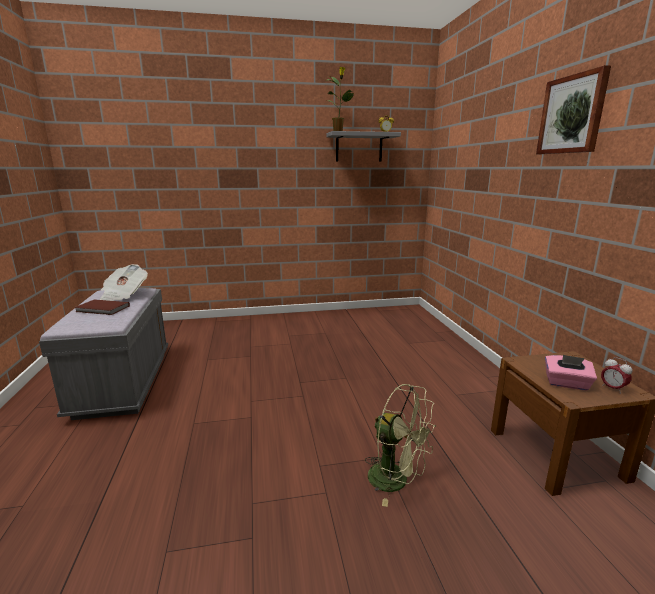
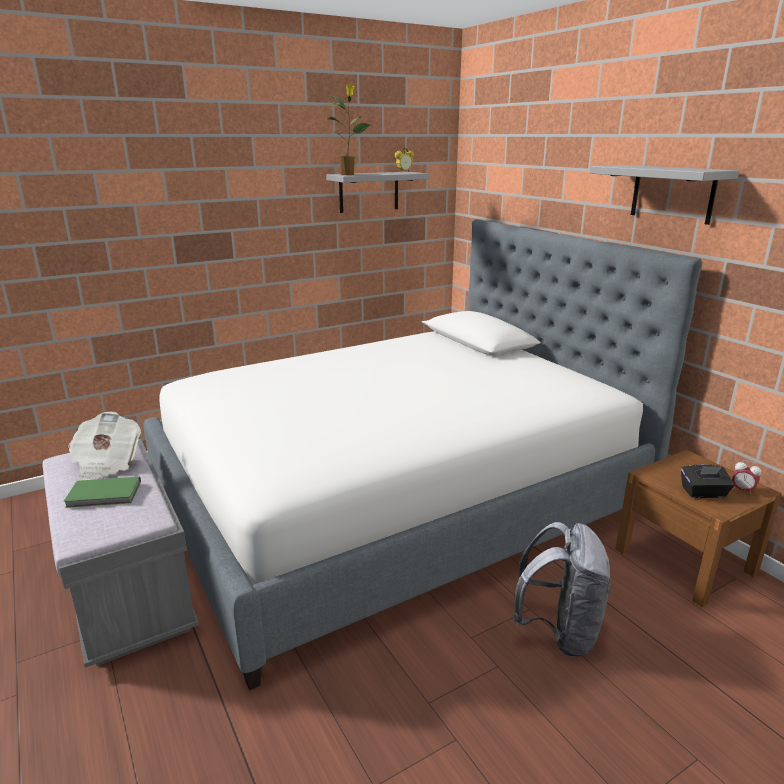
camera: 20 degrees left, 5 degrees up
brown book [74,299,130,315] -> green book [63,477,141,508]
green fan [365,384,436,507] -> grey backpack [513,522,611,657]
picture [536,65,611,154] -> grey shelf [590,165,739,225]
pink tissue box [545,355,597,391] -> black tissue box [681,464,734,498]
none -> bed [143,219,702,690]

